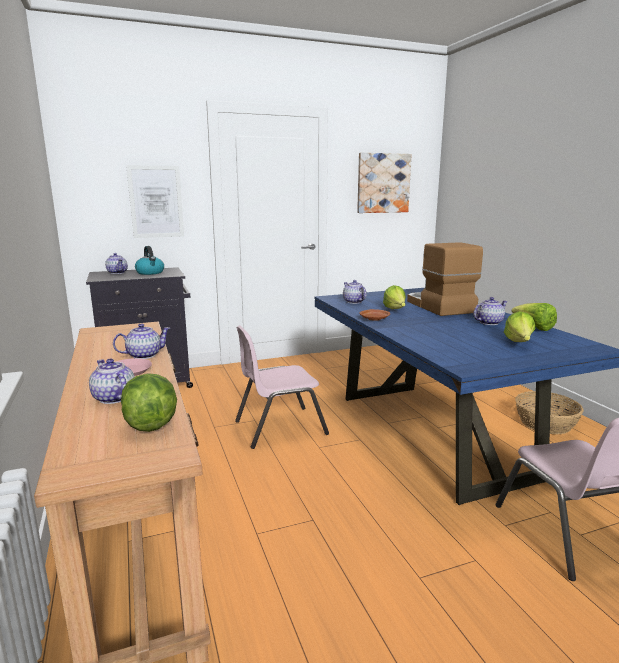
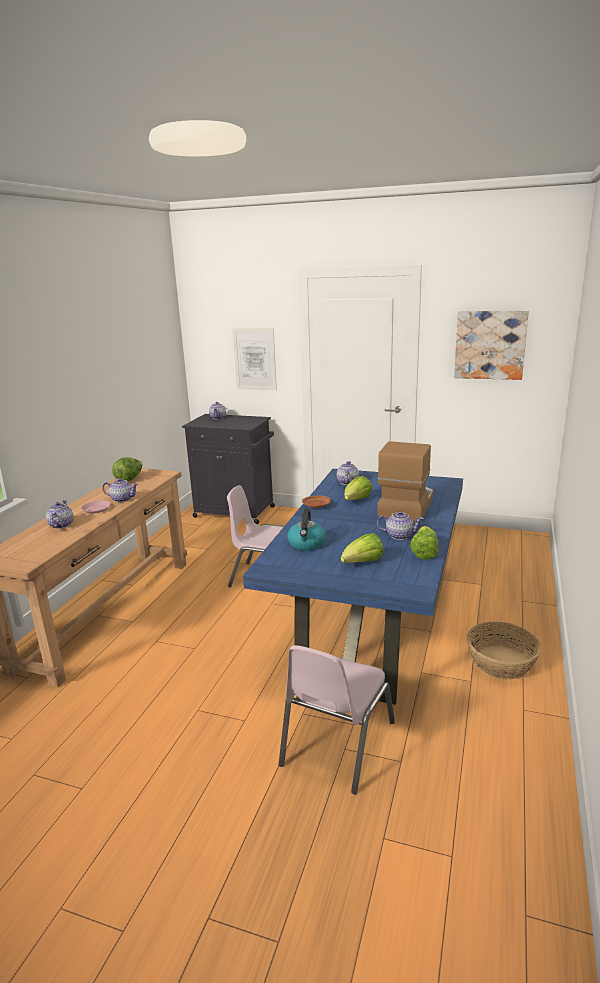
camera: 40 degrees right, 5 degrees up
lettuce [121,373,177,432] -> lettuce moved to [112,457,142,482]
kettle [135,246,164,275] -> kettle moved to [287,509,326,551]

